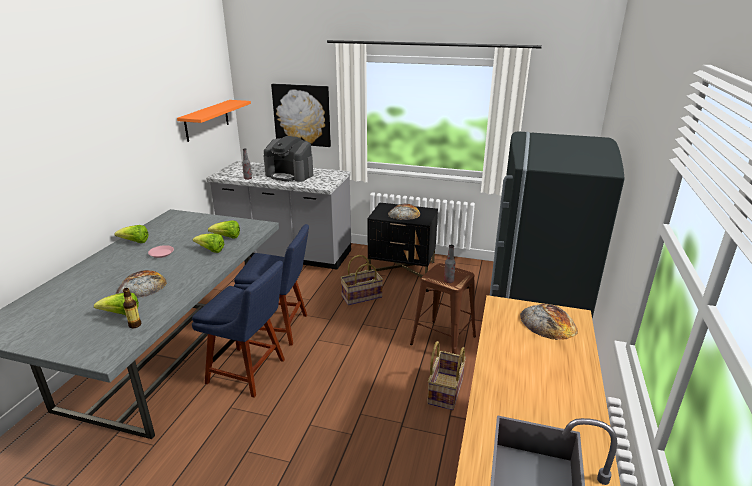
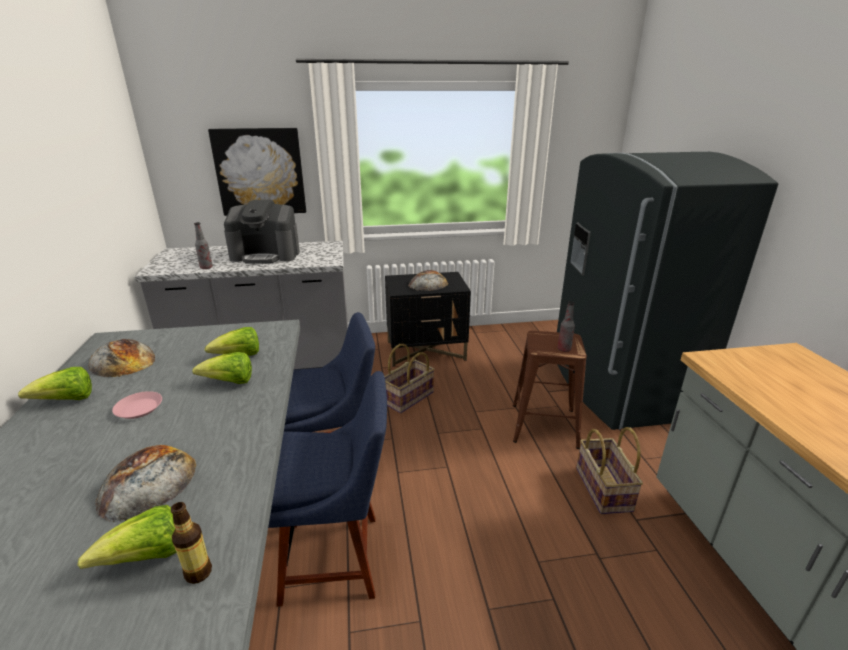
camera: 25 degrees left, 0 degrees up
orange shelf [177,100,251,142] -> none
bread [520,304,577,340] -> bread moved to [88,339,155,377]

